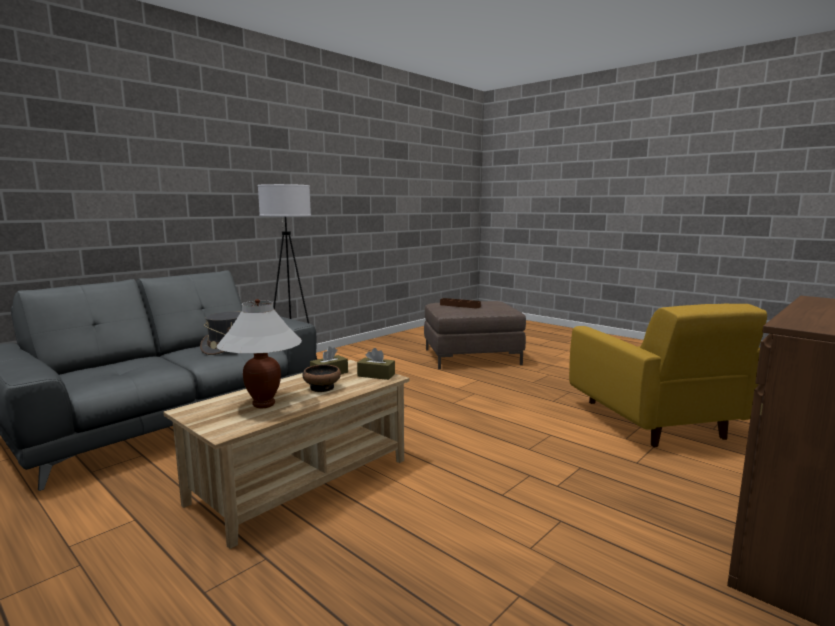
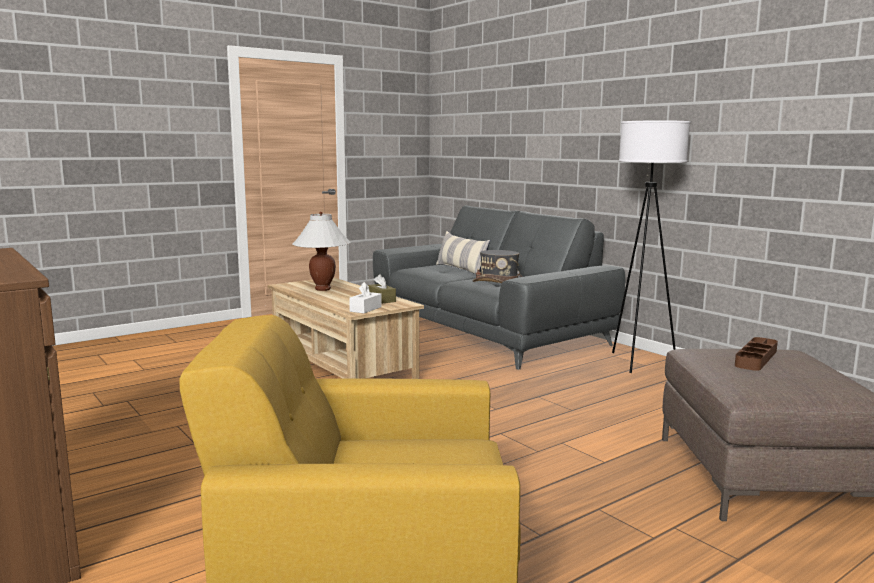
camera: 100 degrees right, 0 degrees up
bowl [302,364,341,392] -> none
brown tissue box [357,348,395,380] -> white tissue box [349,282,382,314]
none -> pillow [436,231,490,274]

